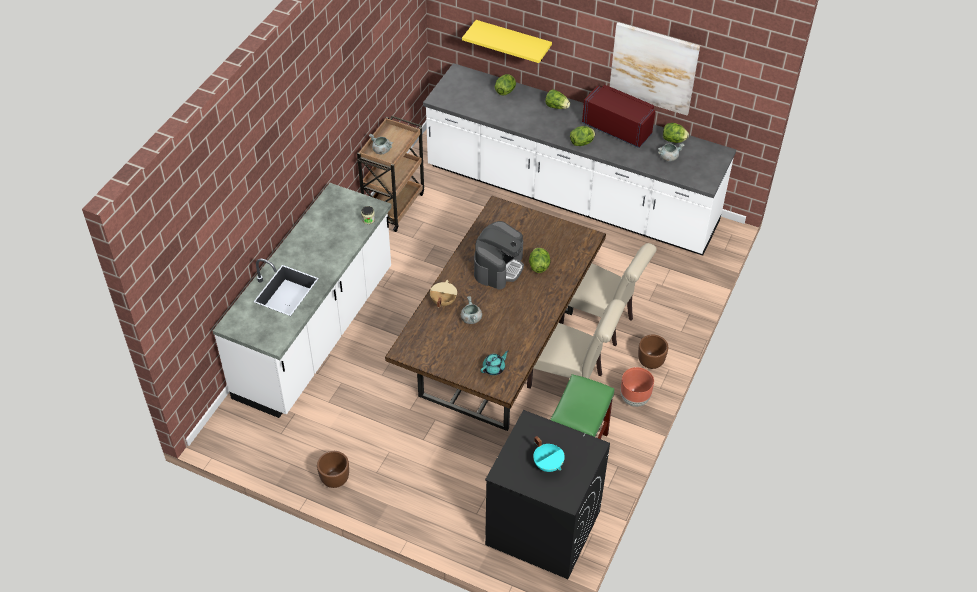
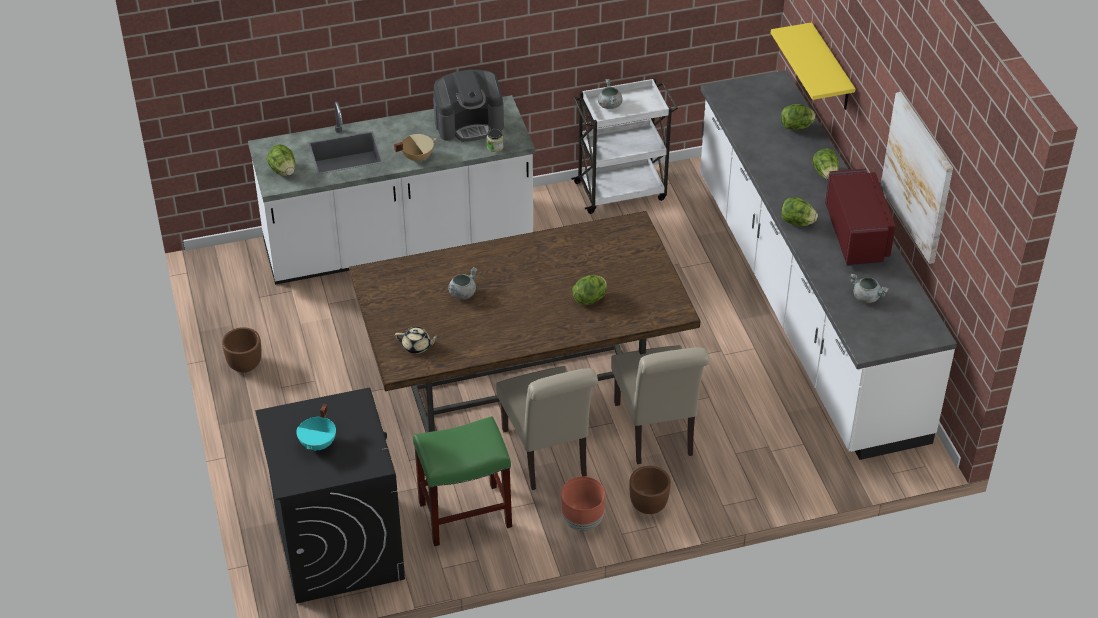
camera: 50 degrees right, 5 degrees down
brown cart [357,116,424,232] -> white cart [571,78,678,214]
beige cooking pot [430,280,457,308] -> beige cooking pot moved to [394,134,436,162]
coffee machine [474,221,524,290] -> coffee machine moved to [433,69,504,142]
turquoise teapot [481,350,509,375] -> beige teapot [395,327,440,354]
lettuce [663,123,689,143] -> lettuce moved to [267,144,295,176]

